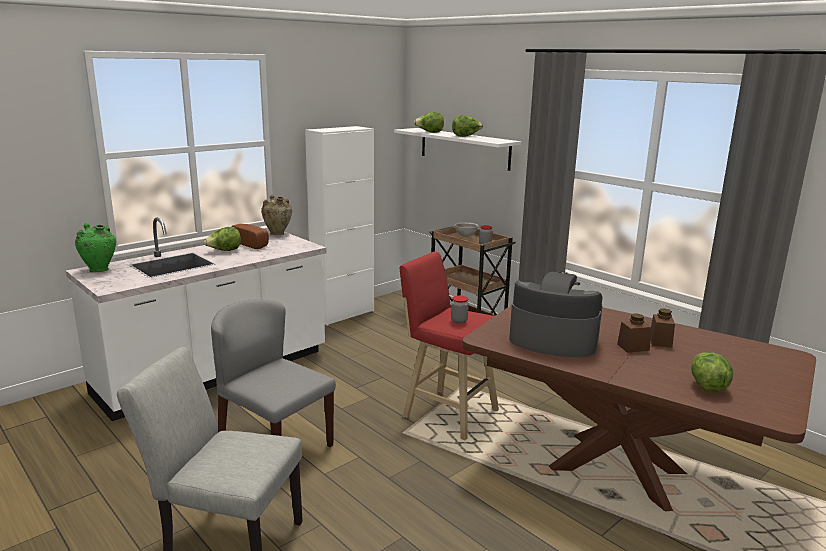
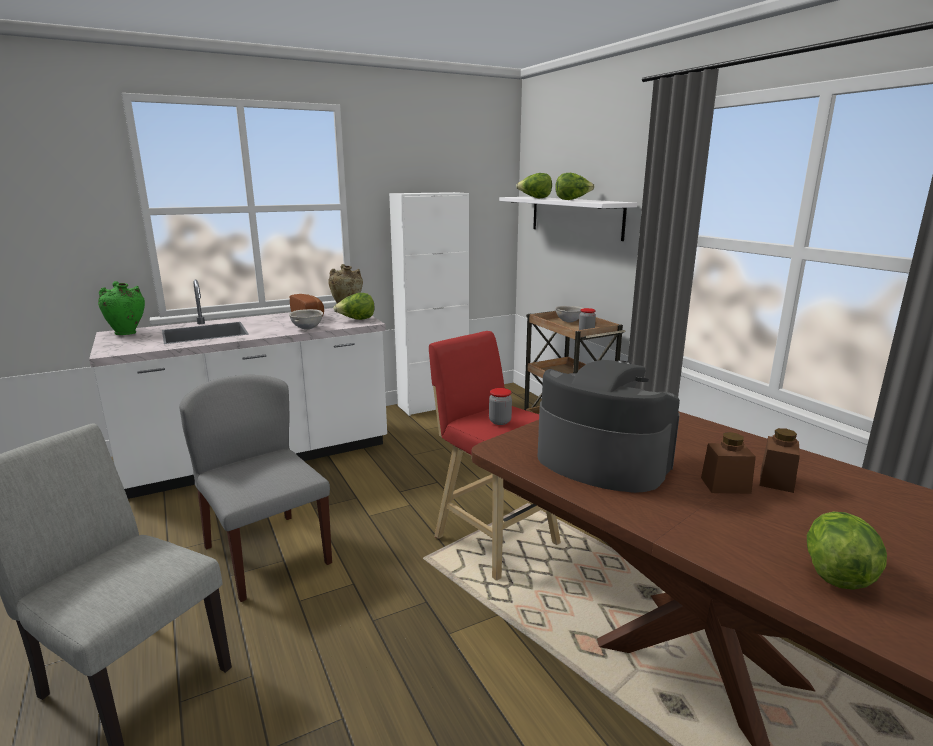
camera: 15 degrees right, 0 degrees up
lettuce [204,227,241,251] -> lettuce moved to [333,293,374,320]
none -> grey bowl [289,309,323,330]

